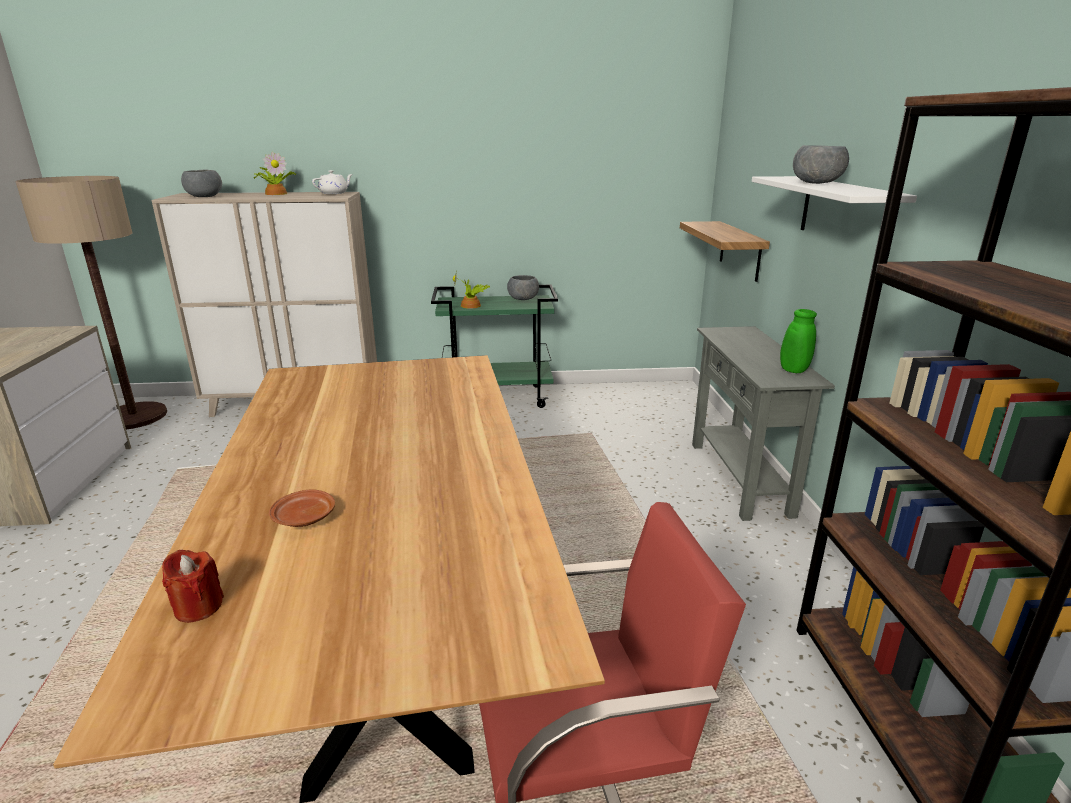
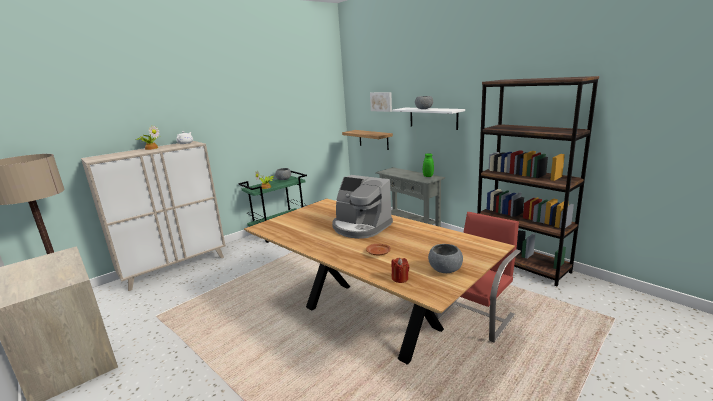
camera: 35 degrees left, 5 degrees down
grey bowl [181,170,222,197] -> grey bowl moved to [428,244,463,273]
none -> coffee machine [332,175,393,239]
none -> picture [370,92,392,112]

